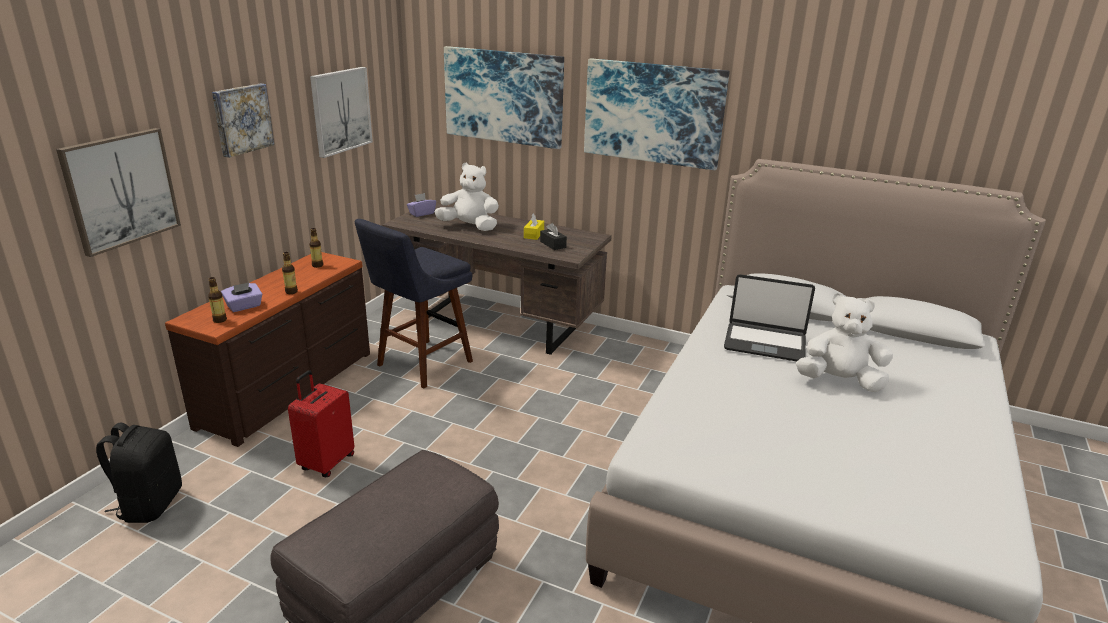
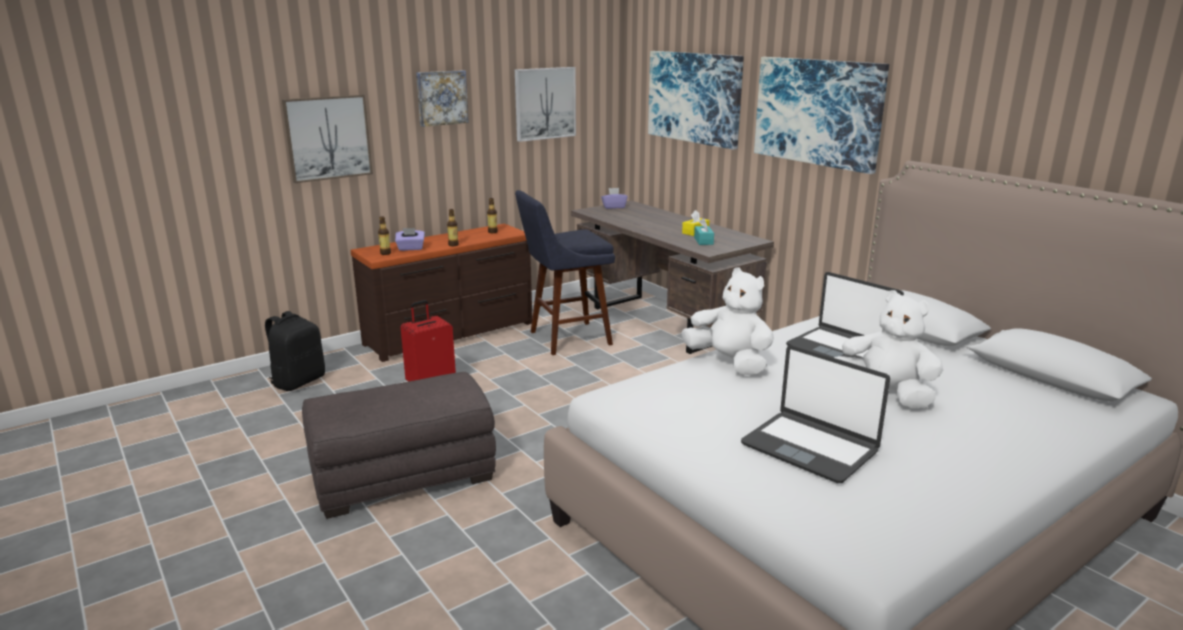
camera: 30 degrees right, 5 degrees down
white plush toy [435,162,499,231] -> white plush toy moved to [681,268,773,375]
black tissue box [540,223,567,250] -> turquoise tissue box [694,218,714,245]
none -> laptop [741,345,890,483]

